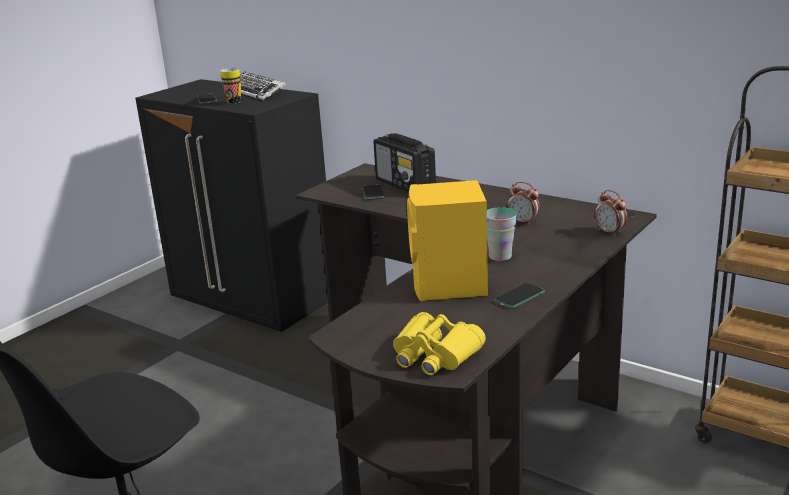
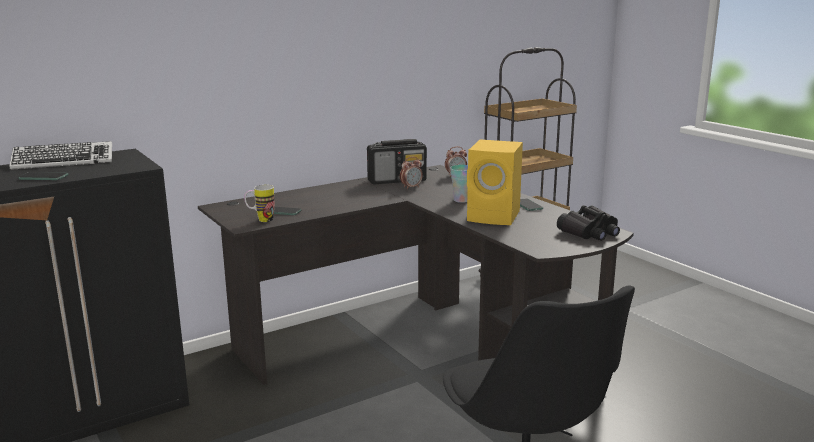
camera: 70 degrees left, 5 degrees down
mug [220,68,241,104] -> mug moved to [244,185,274,222]
radio [373,133,436,192] -> radio moved to [367,139,427,184]
yellow binoculars [393,312,486,375] -> black binoculars [557,205,620,241]

